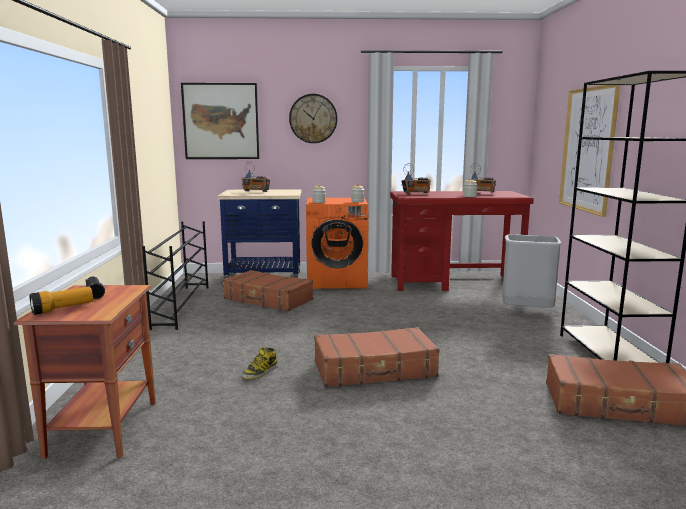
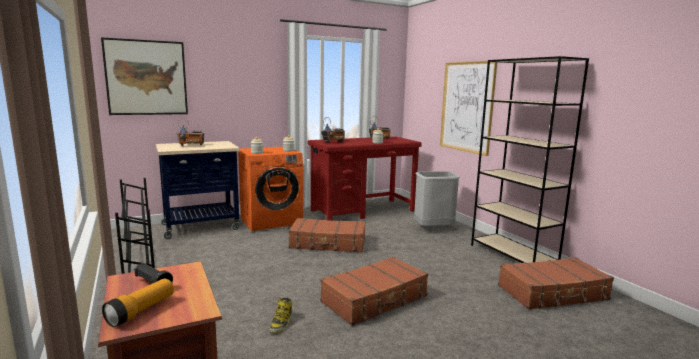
camera: 25 degrees left, 0 degrees up
brown suitcase [223,270,313,312] -> brown suitcase moved to [288,218,365,253]
wall clock [289,94,337,143] -> none

